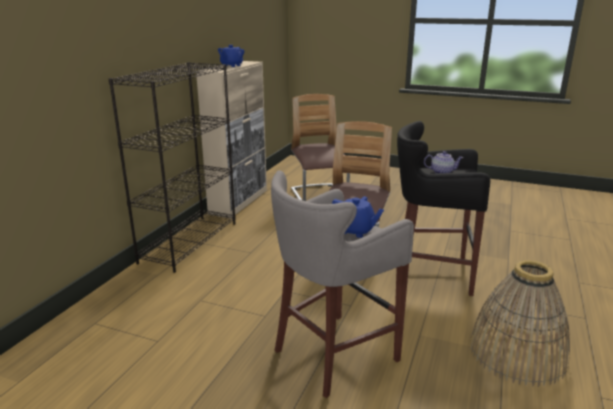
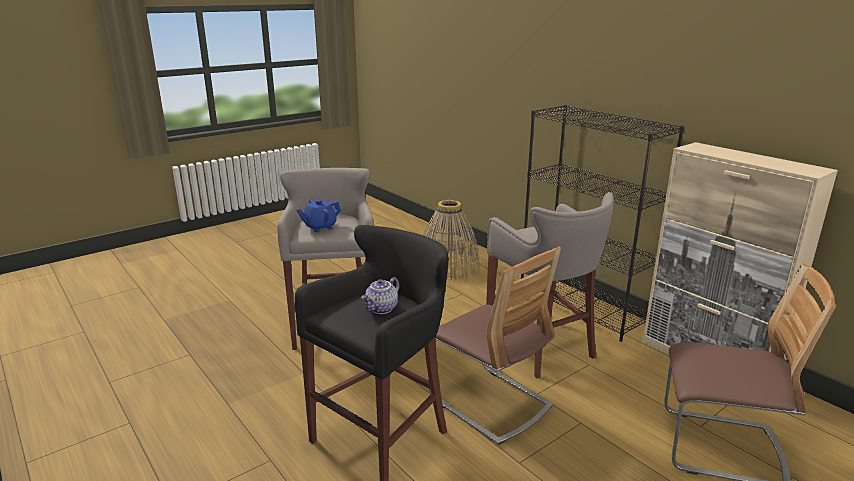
camera: 120 degrees right, 0 degrees up
blue teapot [218,45,244,67] -> none
basket [471,260,570,387] -> basket moved to [423,200,480,280]
none -> grey stool [486,192,614,379]

